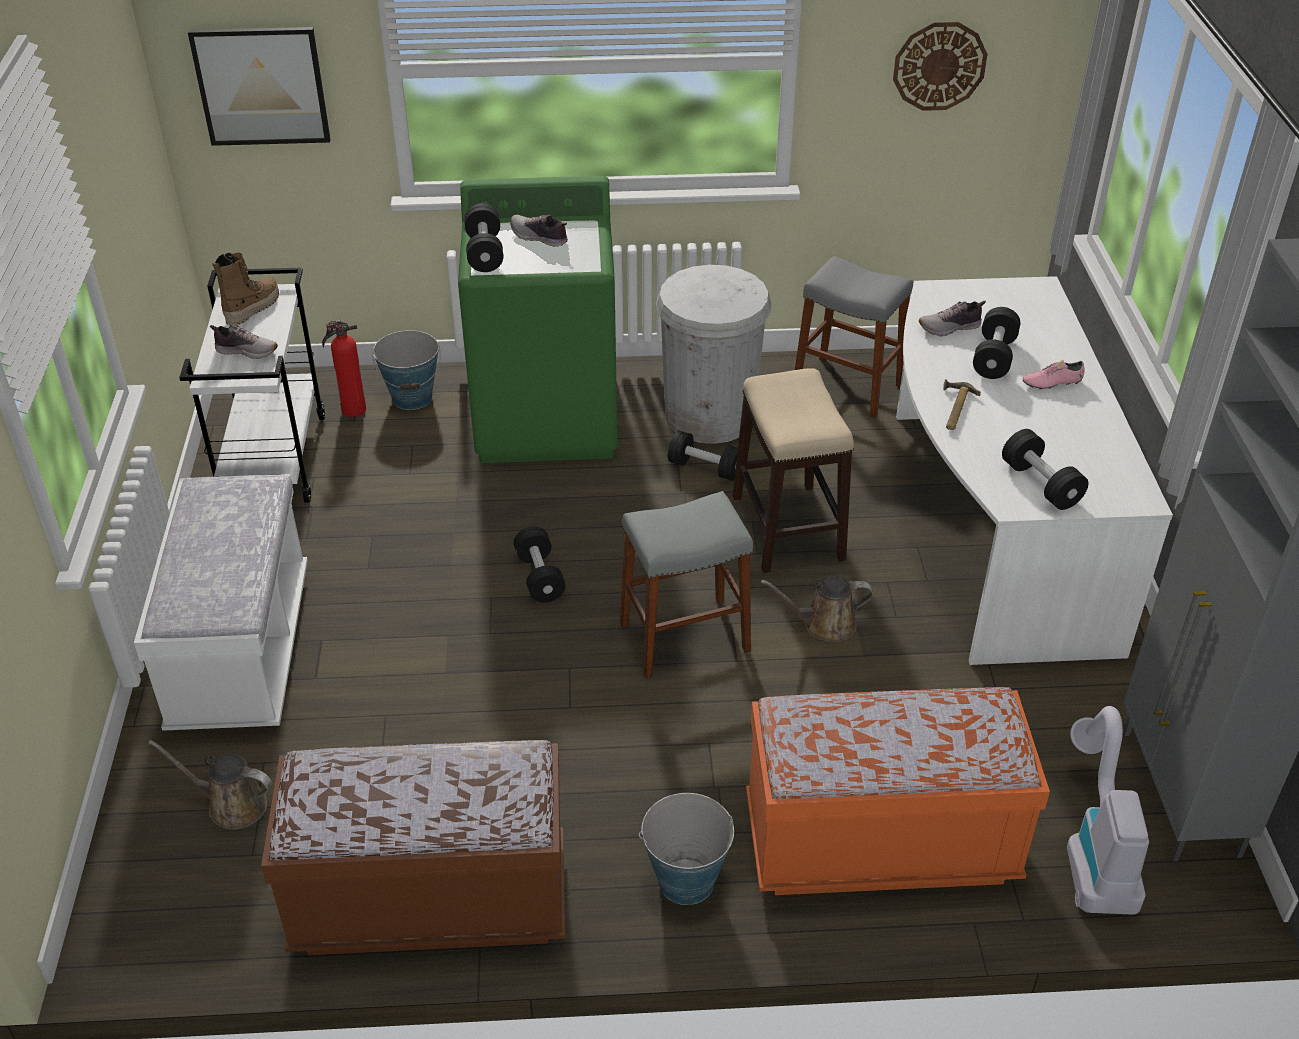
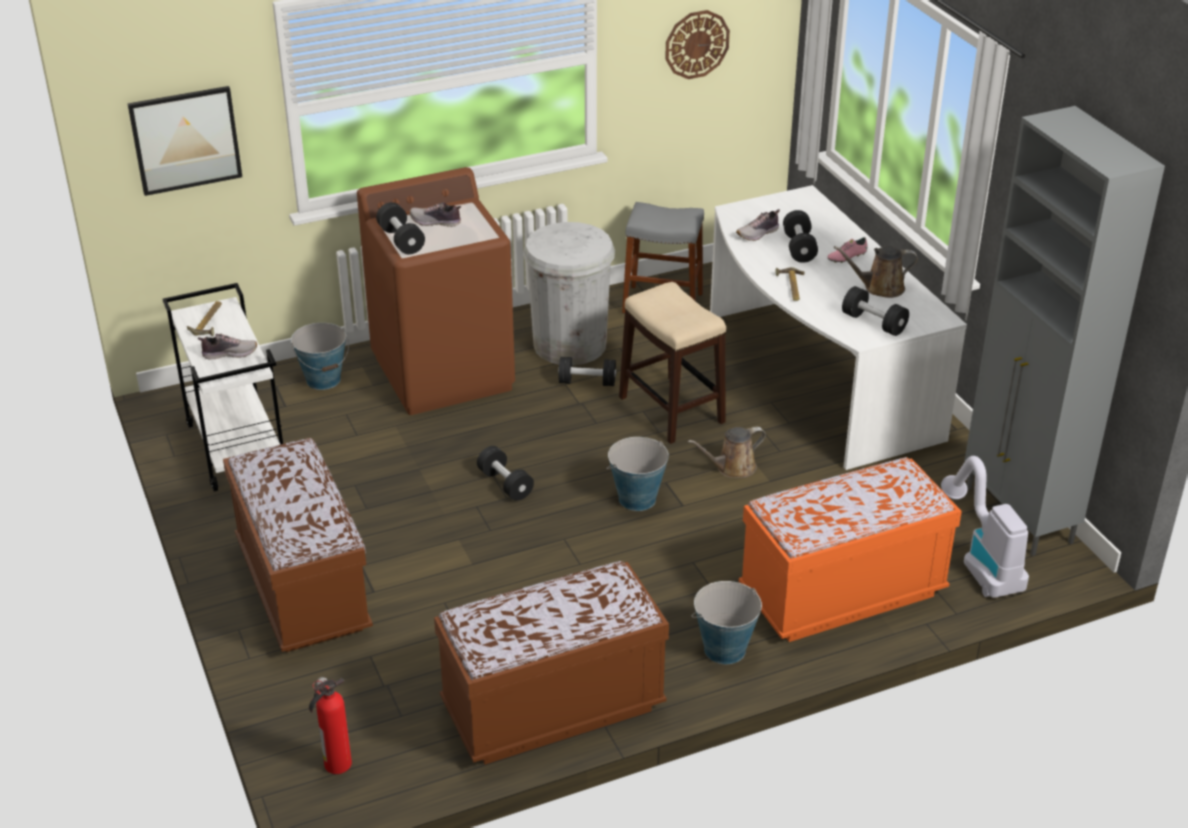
camera: 20 degrees left, 5 degrees down
white bench [134,474,308,731] -> brown bench [223,438,373,652]
brown watering can [148,740,272,830] -> brown watering can moved to [834,246,918,298]
boot [212,253,279,326] -> hammer [187,301,222,336]
fire extinguisher [322,319,366,417] -> fire extinguisher moved to [309,677,352,774]
green washing machine [458,176,618,463] -> brown washing machine [357,167,515,415]
grey stool [620,491,753,678] -> bucket [606,437,669,511]

